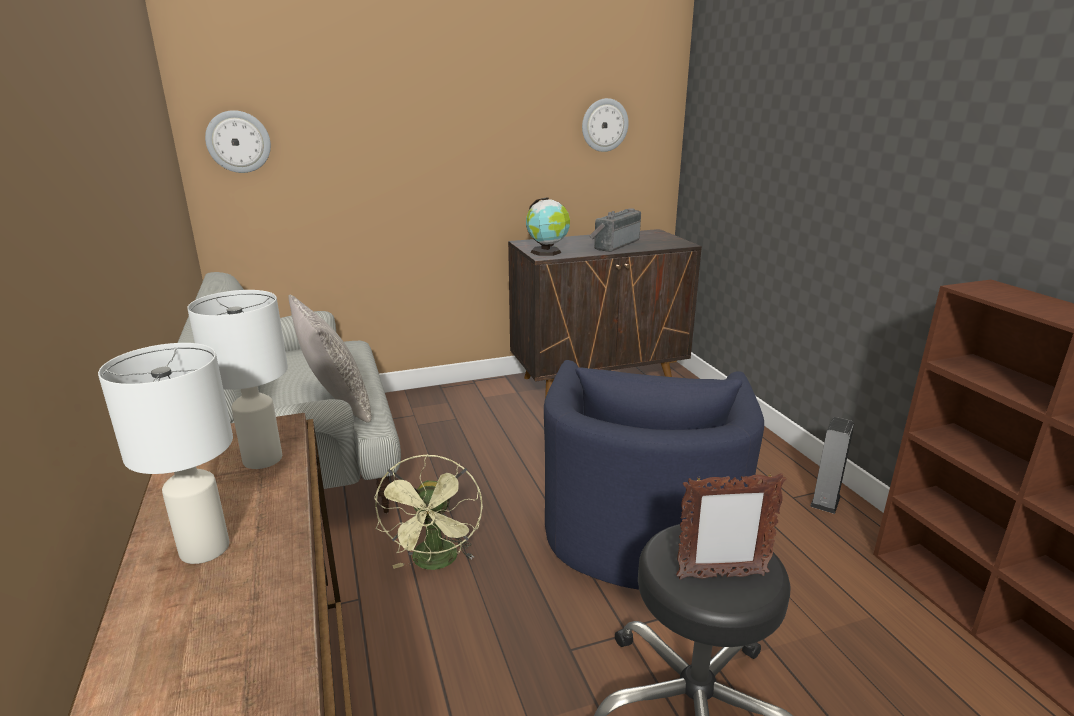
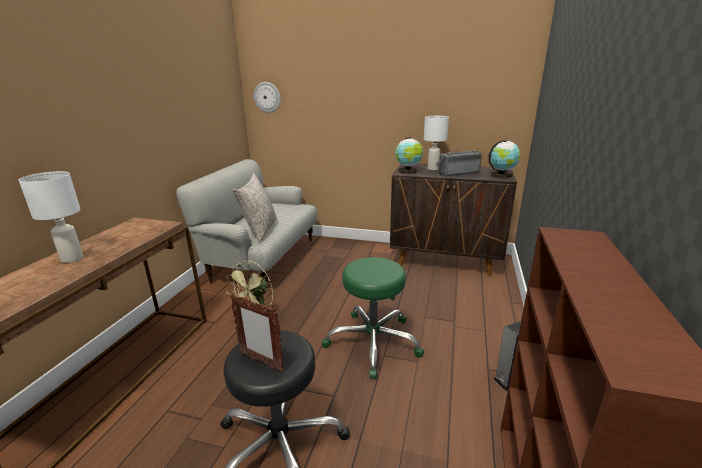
camera: 35 degrees right, 0 degrees up
white table lamp [187,290,288,469] -> white table lamp moved to [424,116,449,170]
blue armchair [544,360,764,590] -> green stool [322,257,424,379]
wall clock [582,98,629,152] -> none
none -> globe [489,140,521,178]

